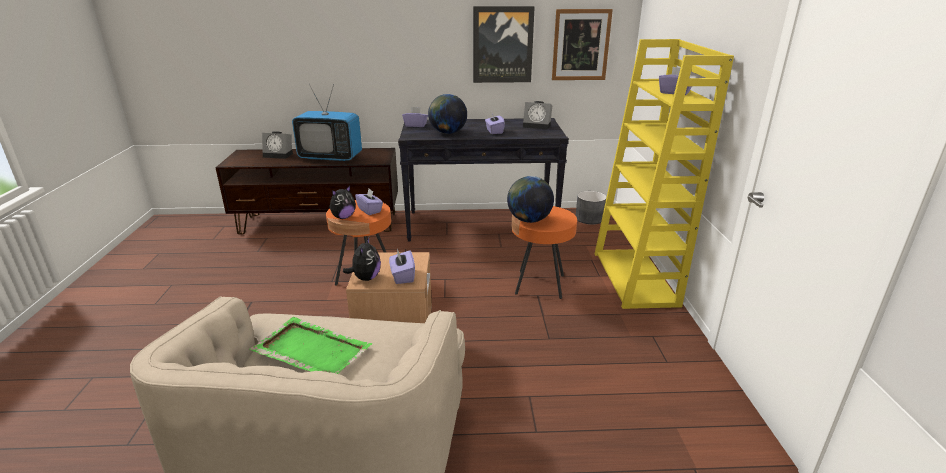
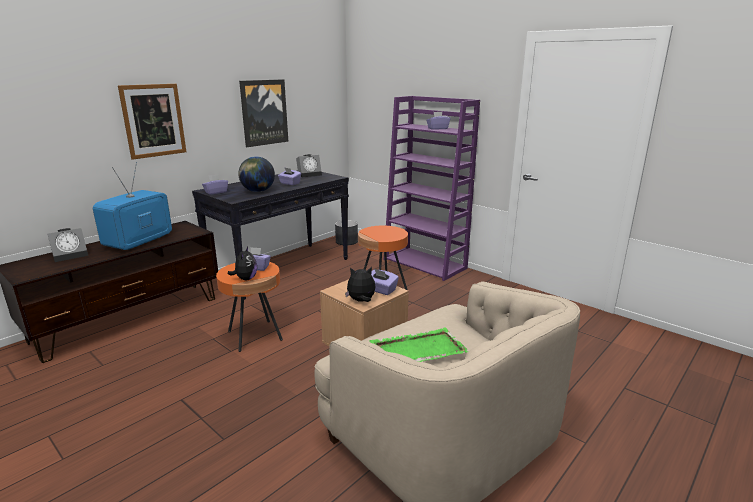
camera: 45 degrees left, 5 degrees down
television [292,84,362,161] -> television turned 150 degrees clockwise [93,162,172,250]
plush toy [343,237,381,281] -> plush toy turned 60 degrees counterclockwise [345,267,375,302]
globe [507,176,554,223] -> none
picture [552,9,613,80] -> picture moved to [118,84,186,160]
yellow bookcase [594,39,734,309] -> purple bookcase [384,96,480,281]

